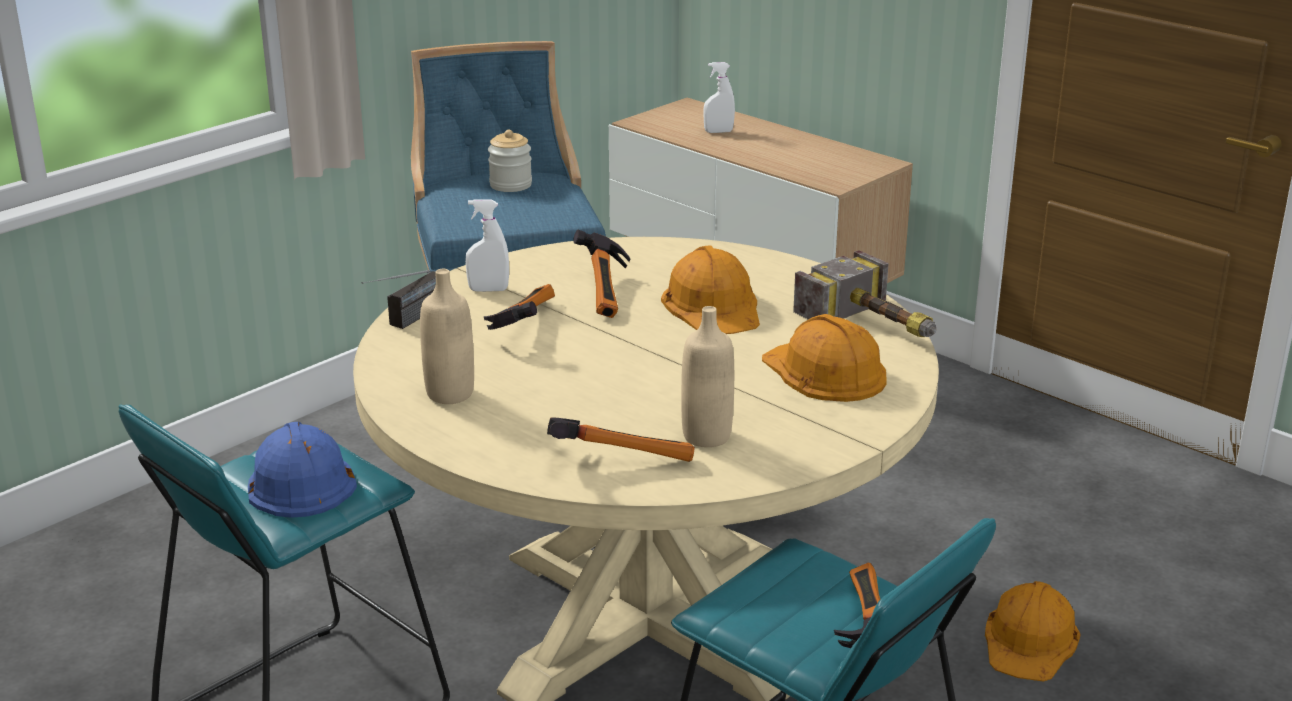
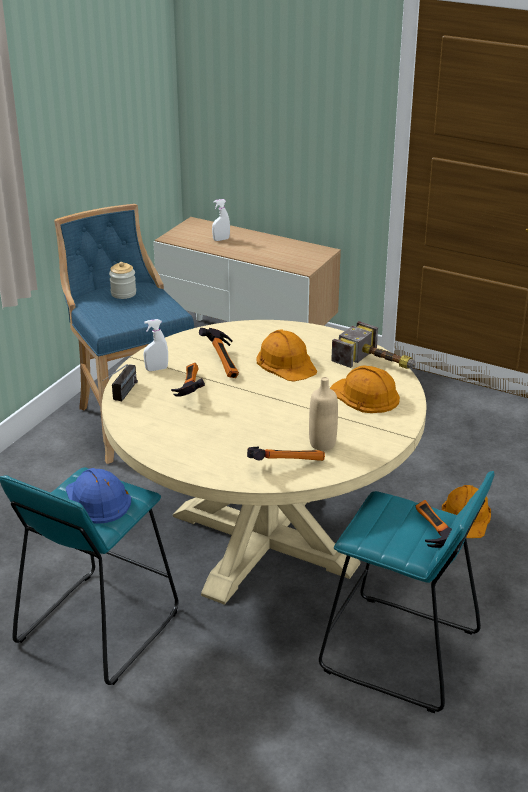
camera: 15 degrees left, 5 degrees up
beige bottle [420,269,474,404] -> none

